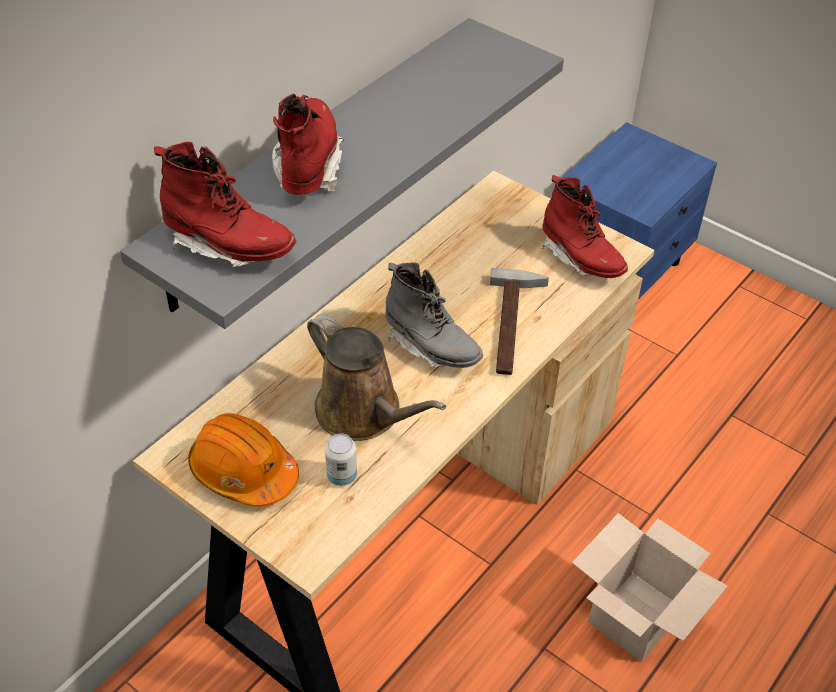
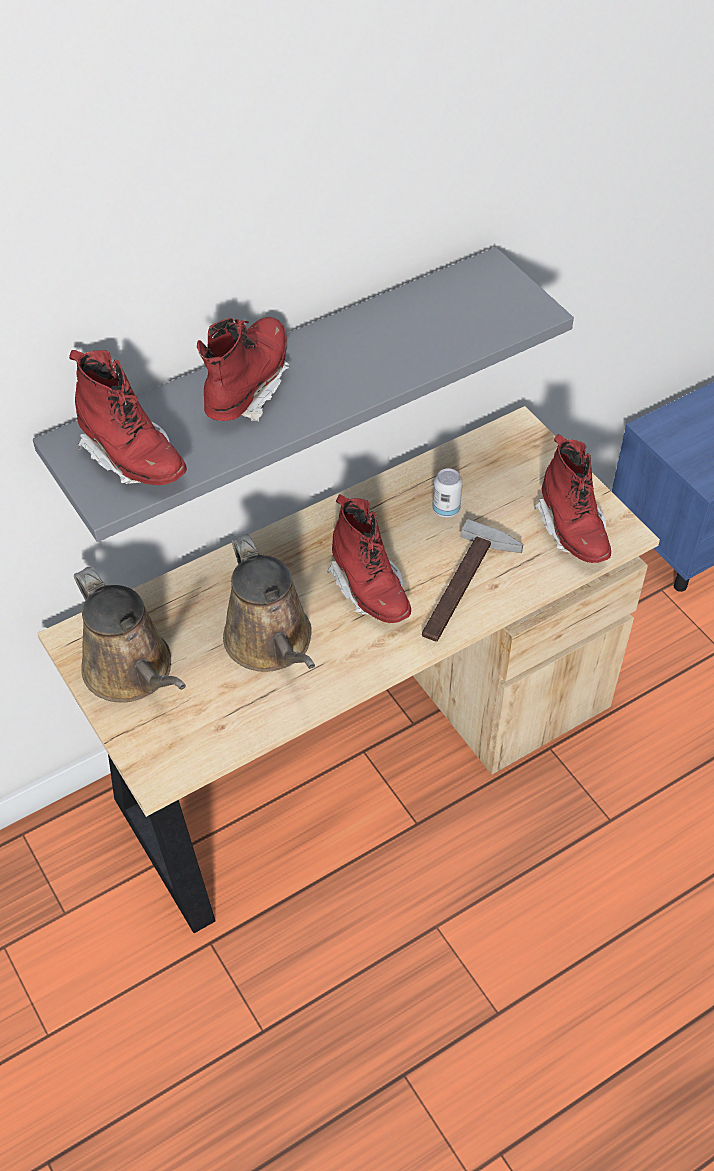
camera: 20 degrees right, 5 degrees up
orange hard hat [188,413,299,507] -> brown watering can [74,567,186,702]
can [325,433,357,486] -> can moved to [432,468,463,518]
grey boot [385,262,483,368] -> red boot [327,494,411,623]
cardboard box [572,513,728,662] -> none

